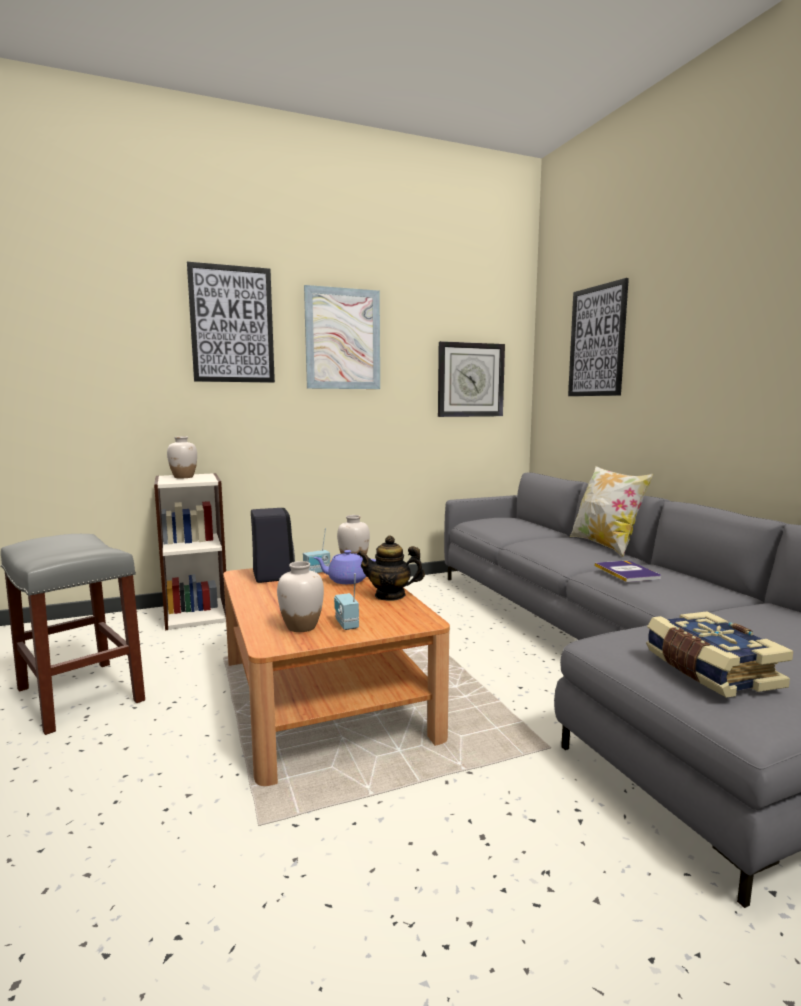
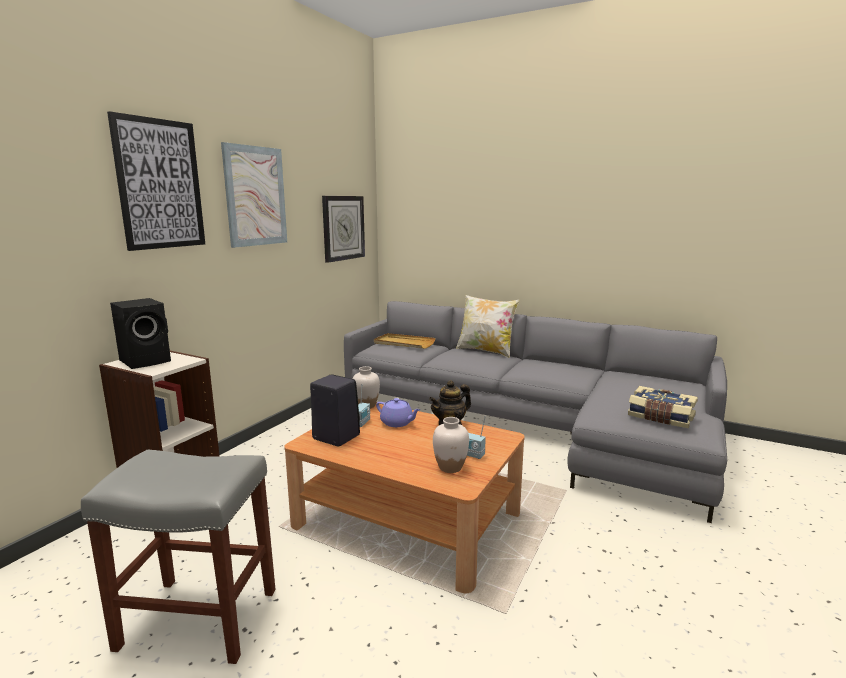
camera: 40 degrees left, 5 degrees up
white vase [167,436,197,478] -> black speaker [110,298,171,369]
purple teapot [313,550,376,584] -> purple teapot turned 105 degrees counterclockwise [376,398,420,427]
picture [568,278,629,396] -> none
book [595,561,661,582] -> none
none -> beige tray [374,333,436,349]

